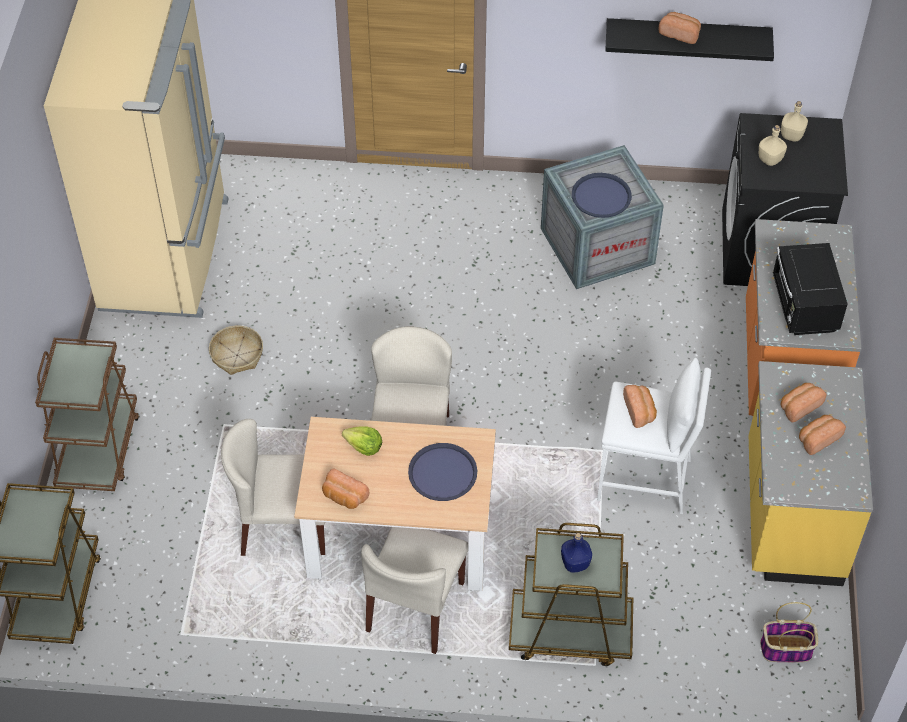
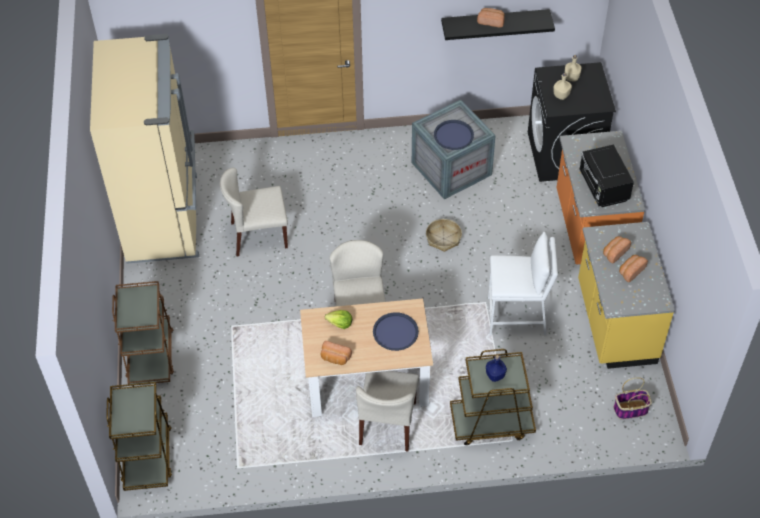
camera: 10 degrees left, 0 degrees up
basket [209,325,263,375] -> basket moved to [426,219,462,252]
beige chair [221,419,325,556] -> beige chair moved to [220,168,288,256]
bread [623,385,657,428] -> none

